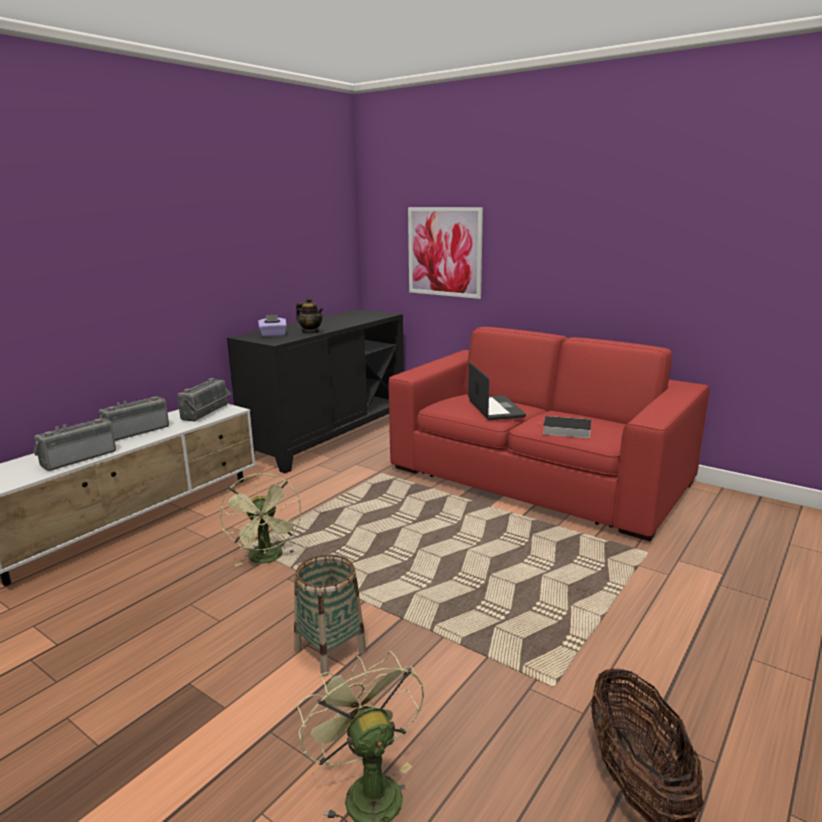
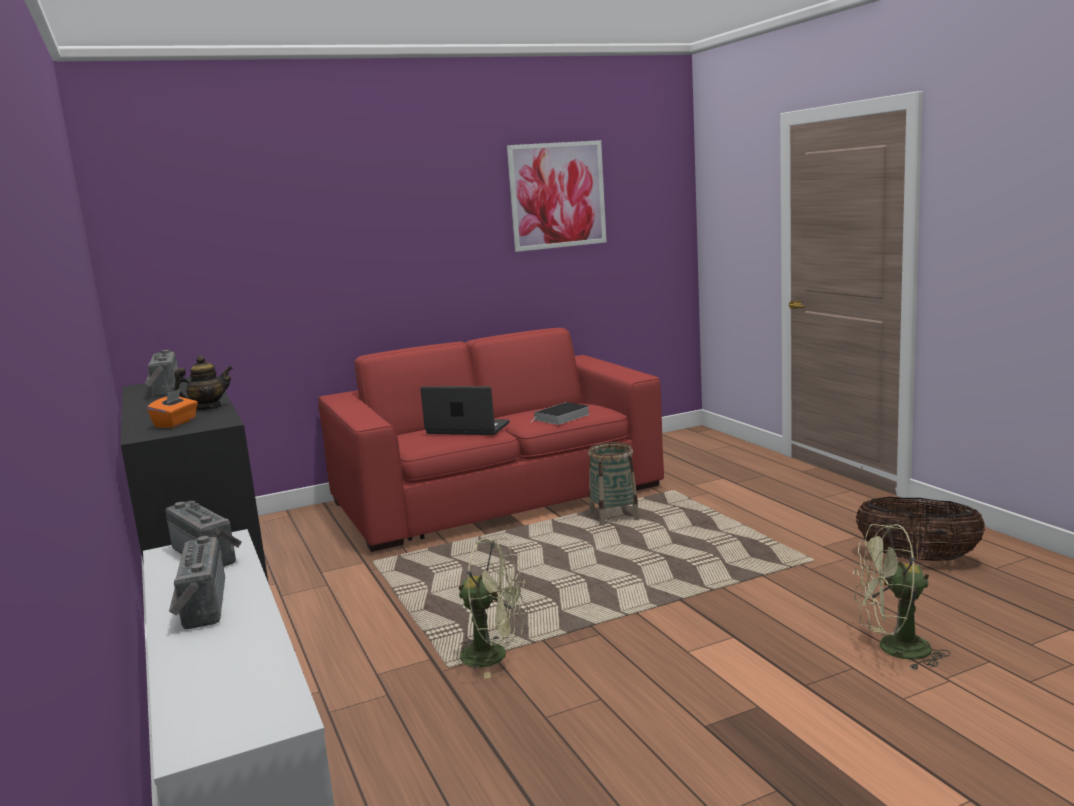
camera: 60 degrees left, 5 degrees down
radio [33,418,116,471] -> radio moved to [145,350,178,398]
purple tissue box [258,314,287,337] -> orange tissue box [147,389,198,428]
basket [294,554,367,676] -> basket moved to [588,442,639,526]
picture [408,207,483,299] -> picture moved to [507,140,607,252]

